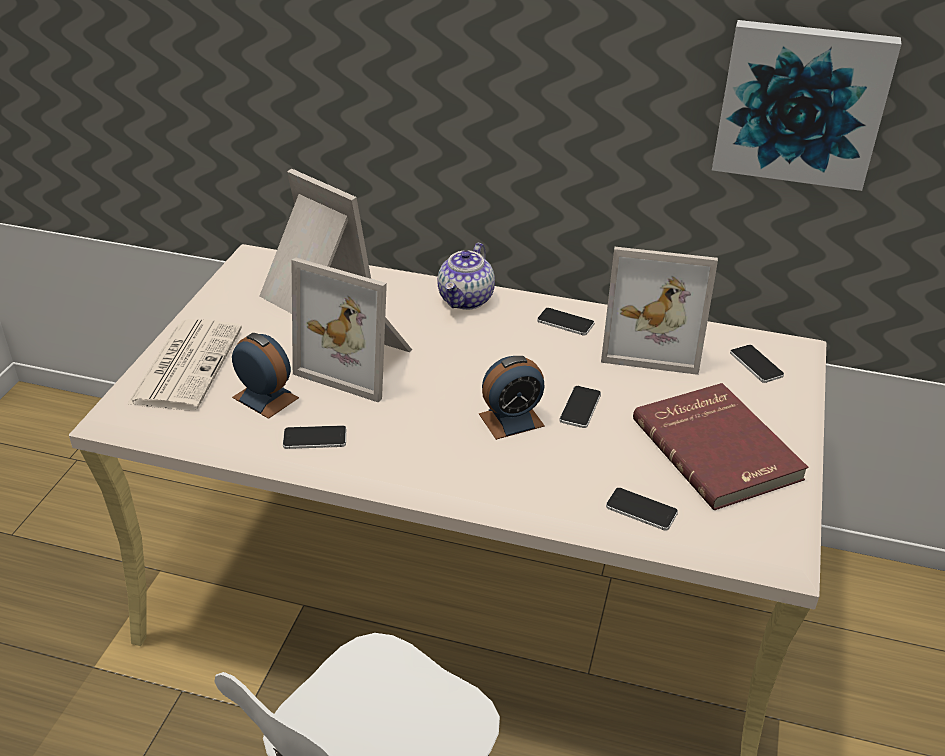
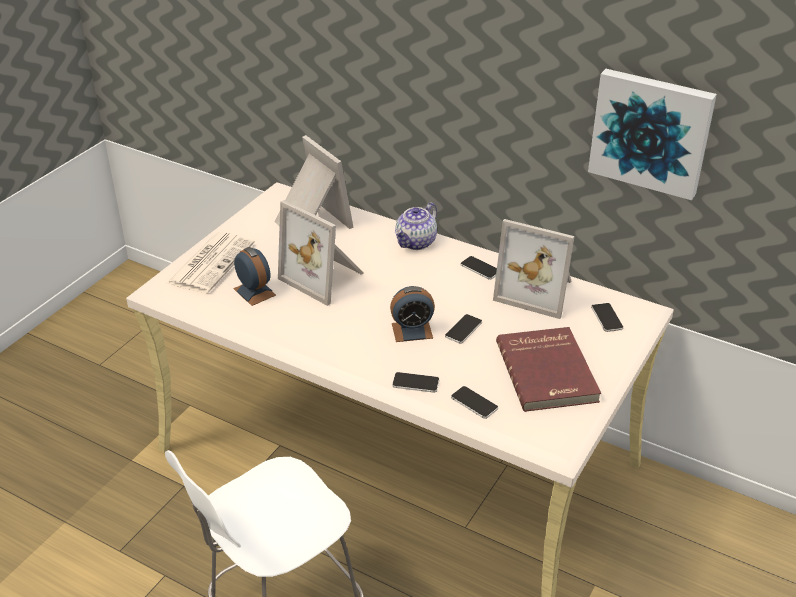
camera: 15 degrees right, 0 degrees up
phone [283,425,347,449] -> phone moved to [392,372,440,393]

